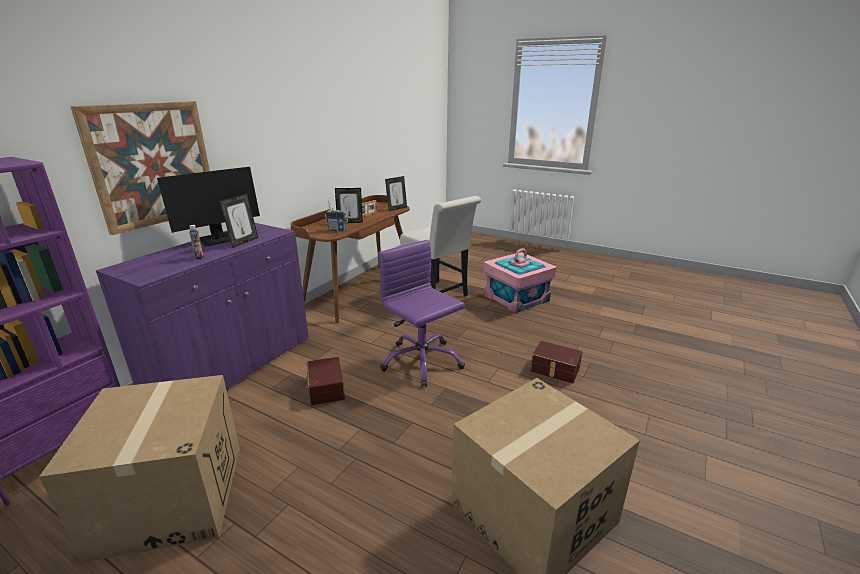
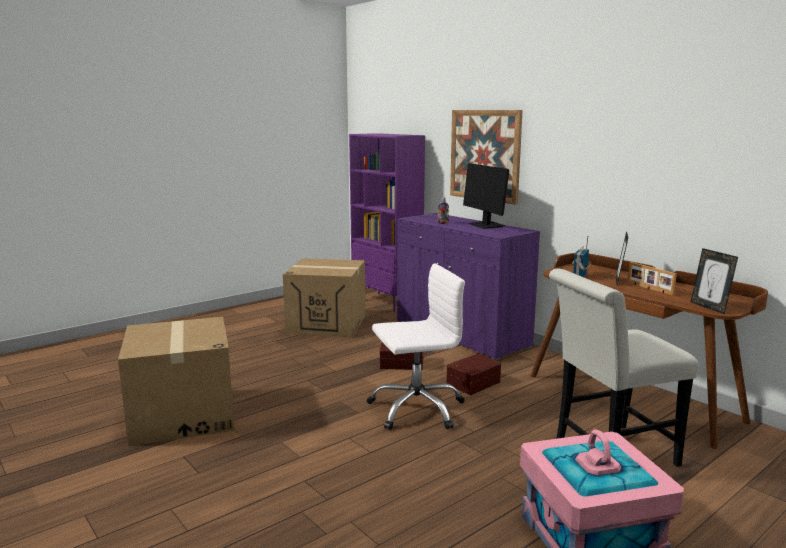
camera: 110 degrees right, 10 degrees down
picture frame [219,193,258,248] -> none
purple office chair [378,240,465,387] -> white office chair [367,264,465,430]
brown storage box [531,341,582,383] -> brown storage box moved to [446,354,501,395]

